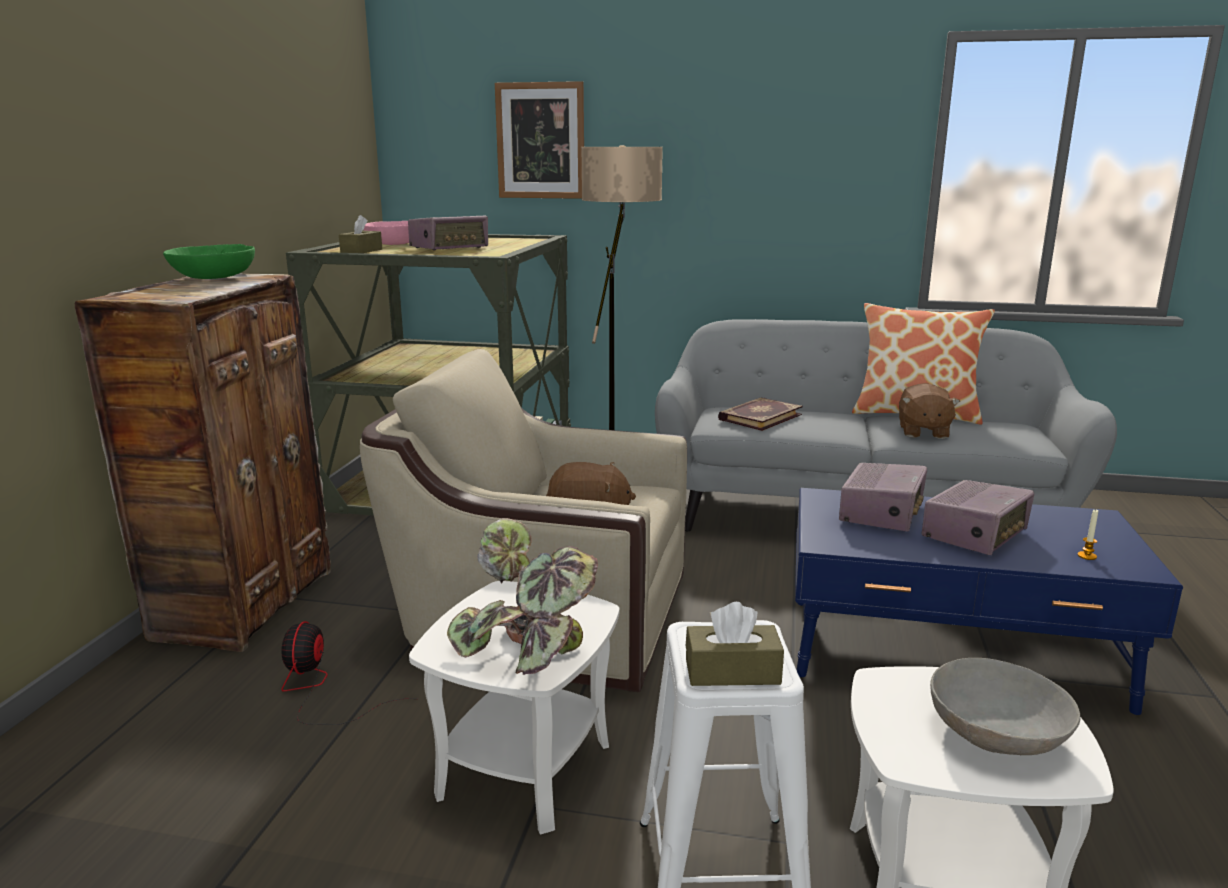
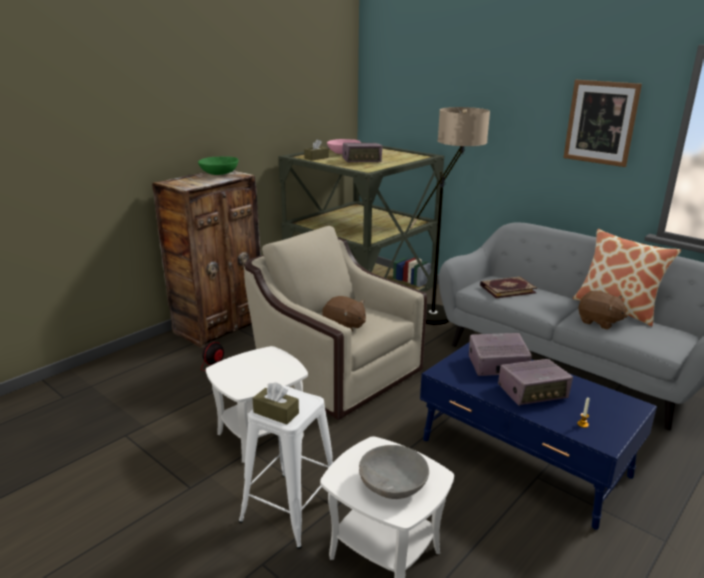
camera: 30 degrees right, 5 degrees up
potted plant [447,518,598,675] -> none
picture [495,81,584,199] -> picture moved to [563,80,642,167]
radio [839,463,927,531] -> radio turned 150 degrees counterclockwise [469,333,532,376]
brown plush toy [899,383,960,439] -> brown plush toy turned 90 degrees counterclockwise [578,290,628,330]

